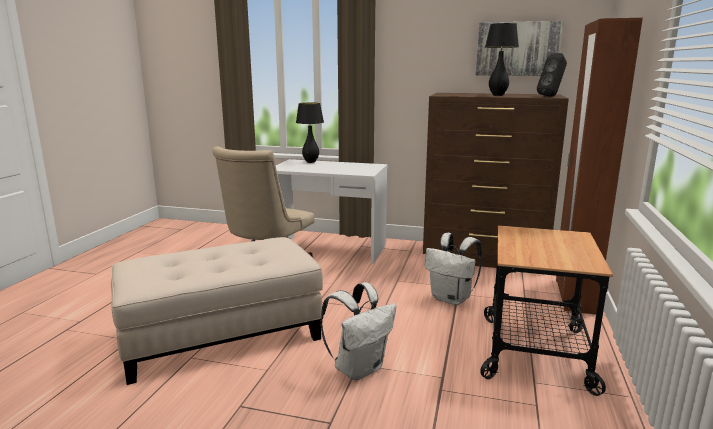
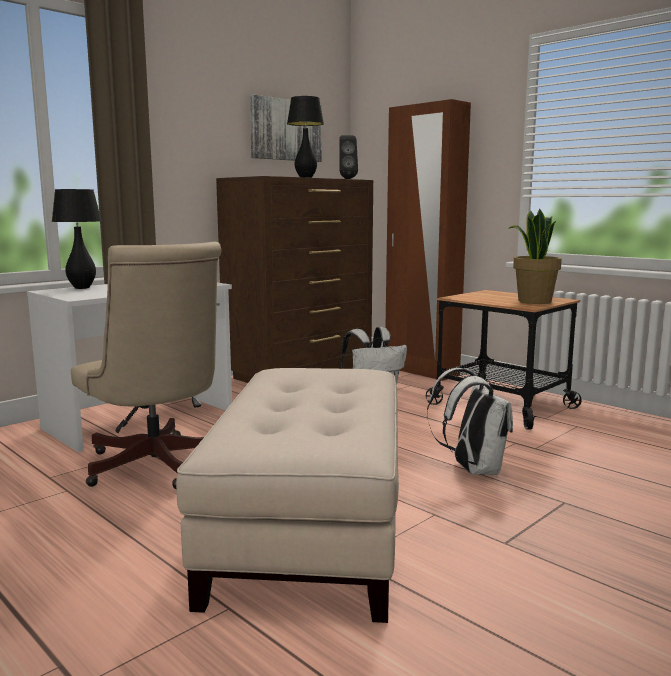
camera: 60 degrees left, 5 degrees down
none -> potted plant [508,209,562,304]

